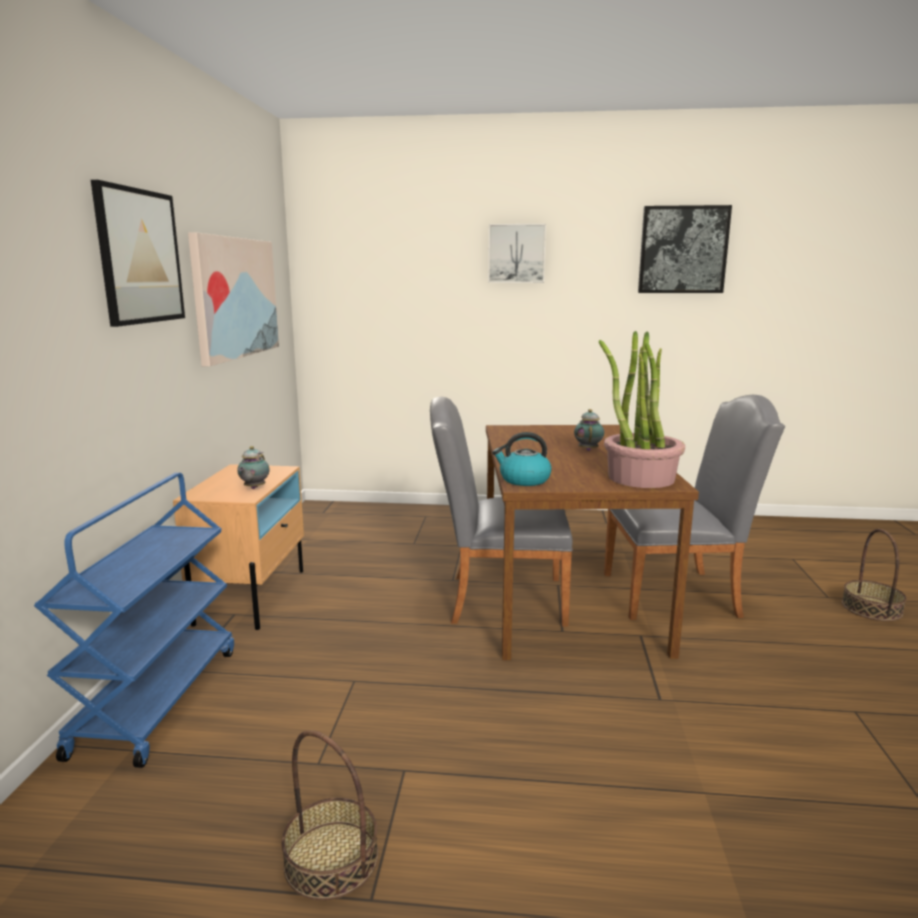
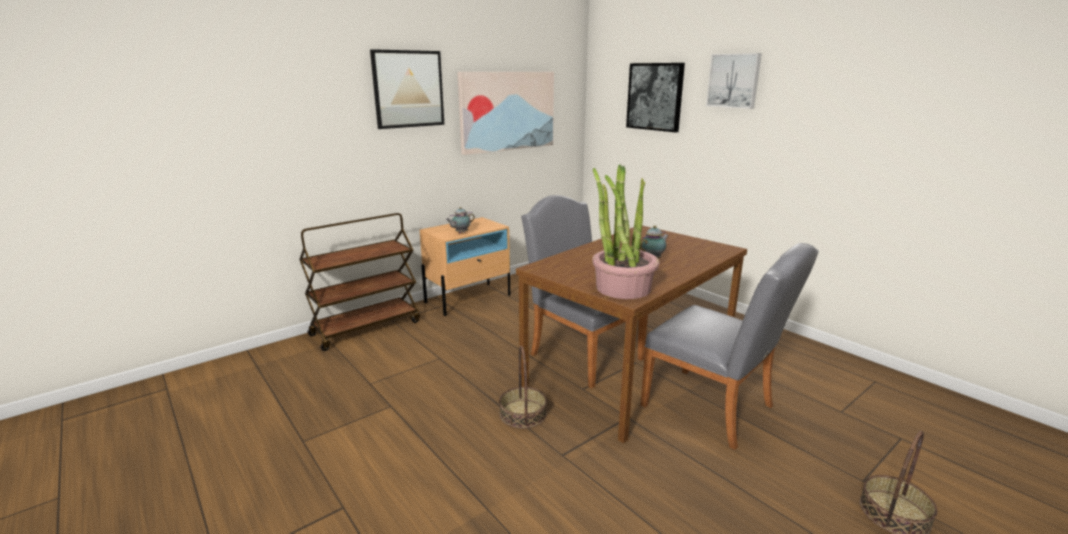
camera: 45 degrees right, 5 degrees up
blue cart [34,473,234,768] -> brown cart [299,213,420,351]
basket [282,730,378,900] -> basket moved to [499,346,547,429]
kettle [492,432,552,486] -> none
picture [638,205,732,293] -> picture moved to [626,63,685,132]

